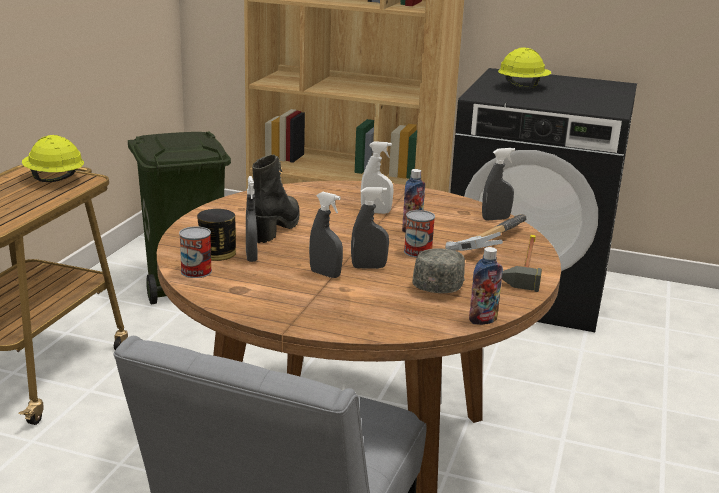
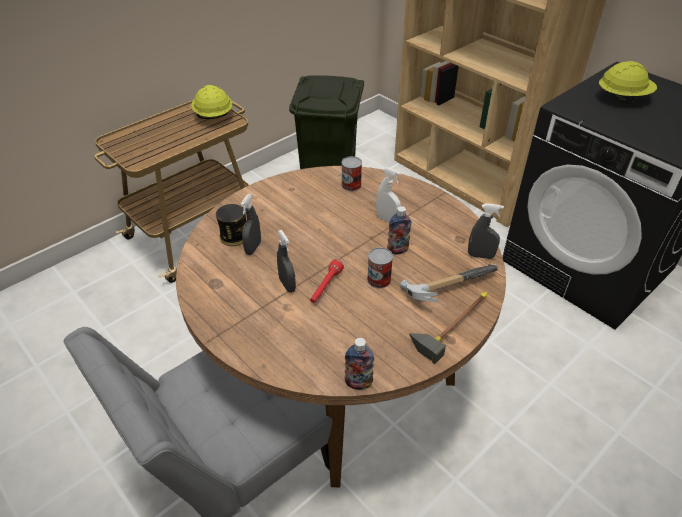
camera: 30 degrees right, 20 degrees up
can [179,226,212,278] -> can moved to [341,156,362,191]
black boot [252,155,300,243] -> none
grey spray bottle [351,187,389,269] -> red flashlight [310,259,344,303]
grey cap [412,248,465,293] -> none

